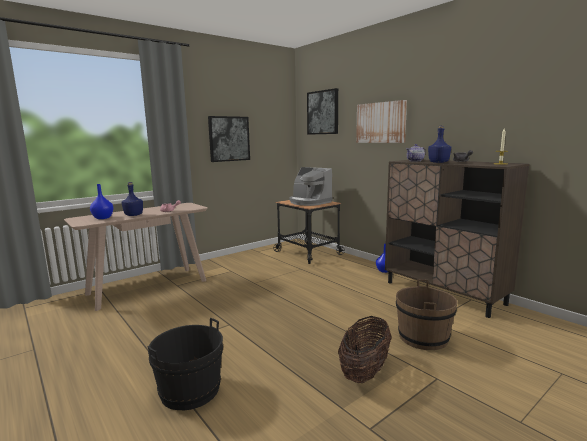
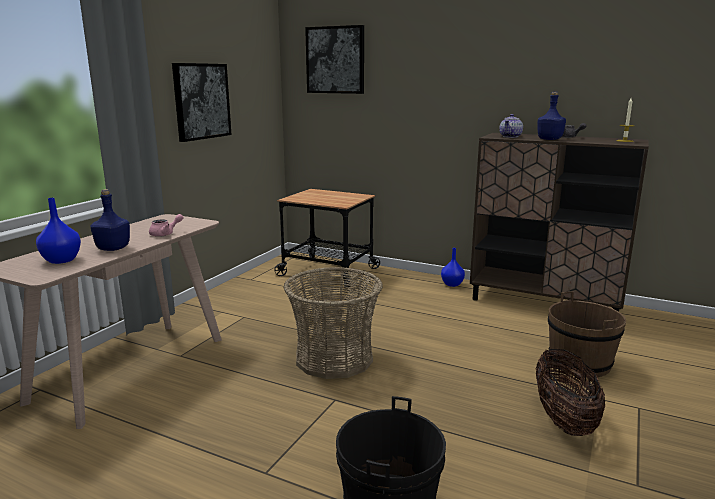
camera: 25 degrees left, 5 degrees up
coffee machine [289,167,333,206] -> none
picture [356,100,407,143] -> none
none -> basket [283,267,383,379]

